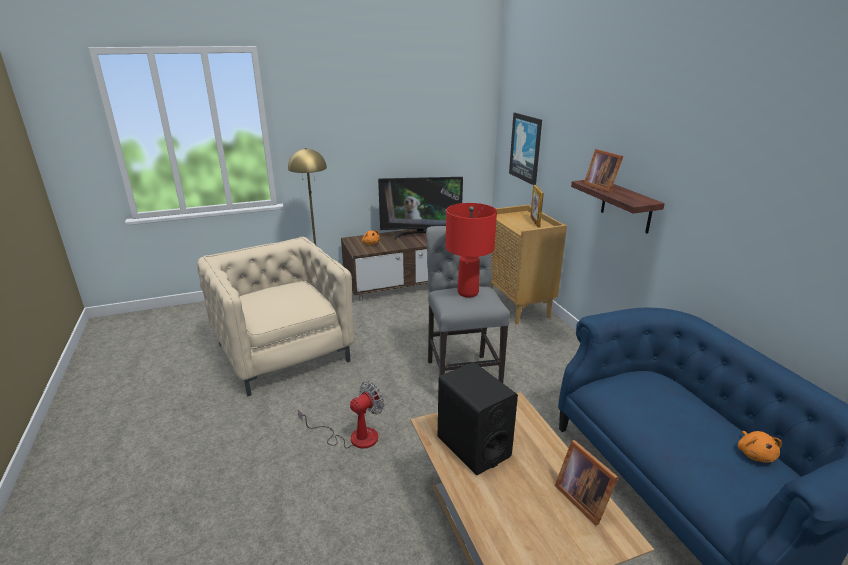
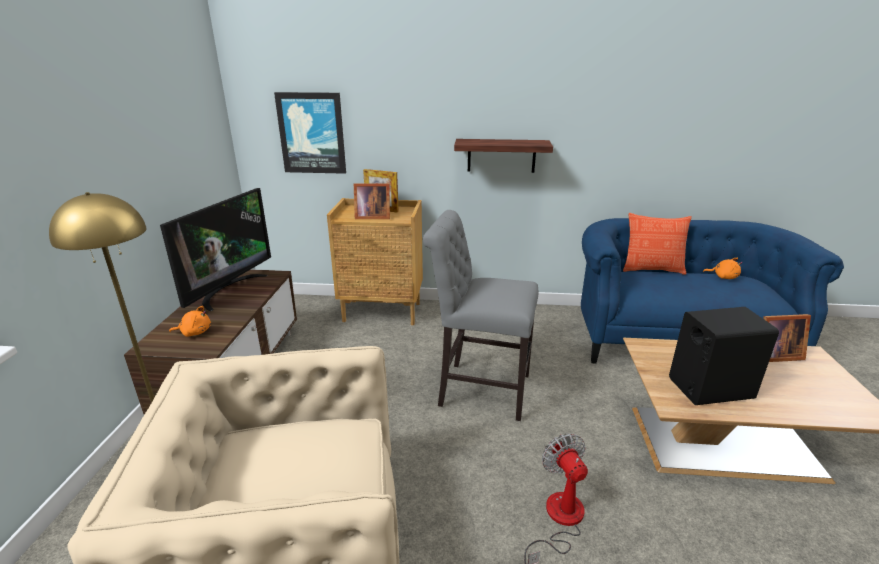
camera: 65 degrees left, 0 degrees up
red table lamp [446,203,497,297] -> none
picture frame [584,149,623,193] -> picture frame moved to [354,183,390,219]
none -> orange pillow [623,213,692,275]

